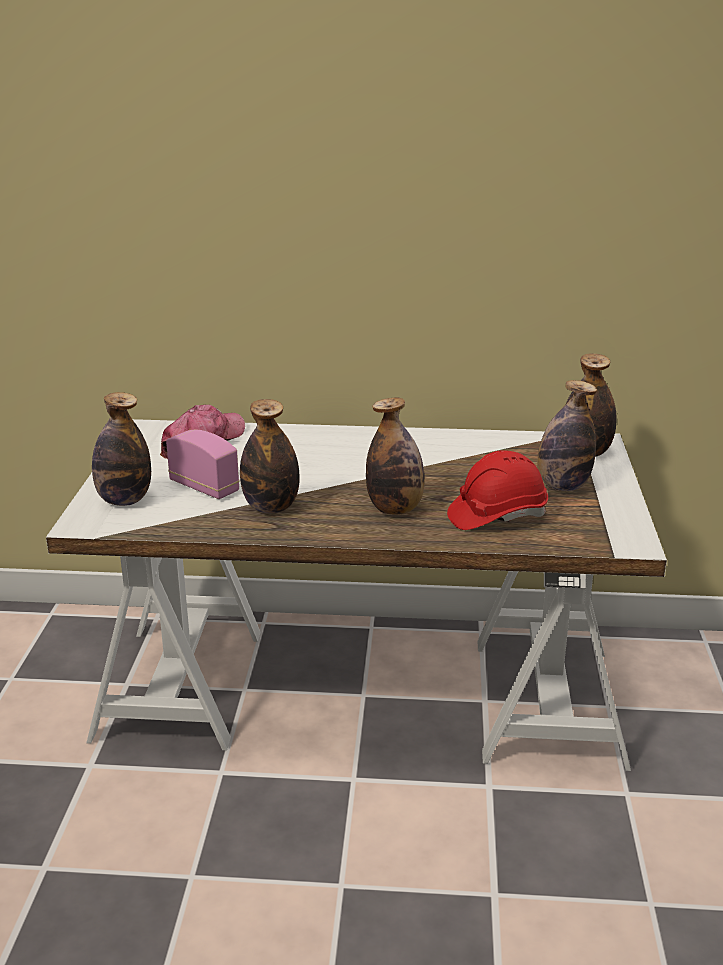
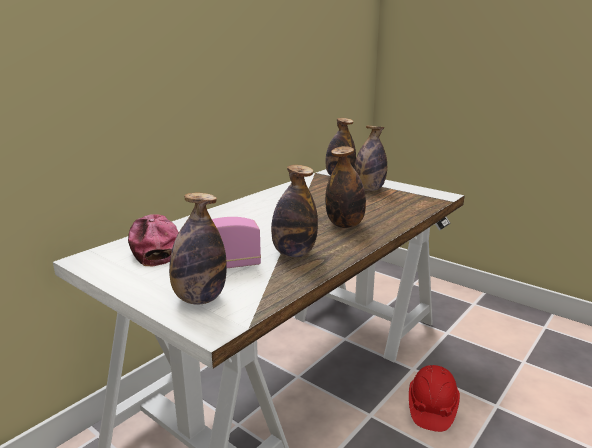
camera: 55 degrees left, 5 degrees down
red hard hat [447,450,548,530] -> red hard hat moved to [409,365,460,432]

